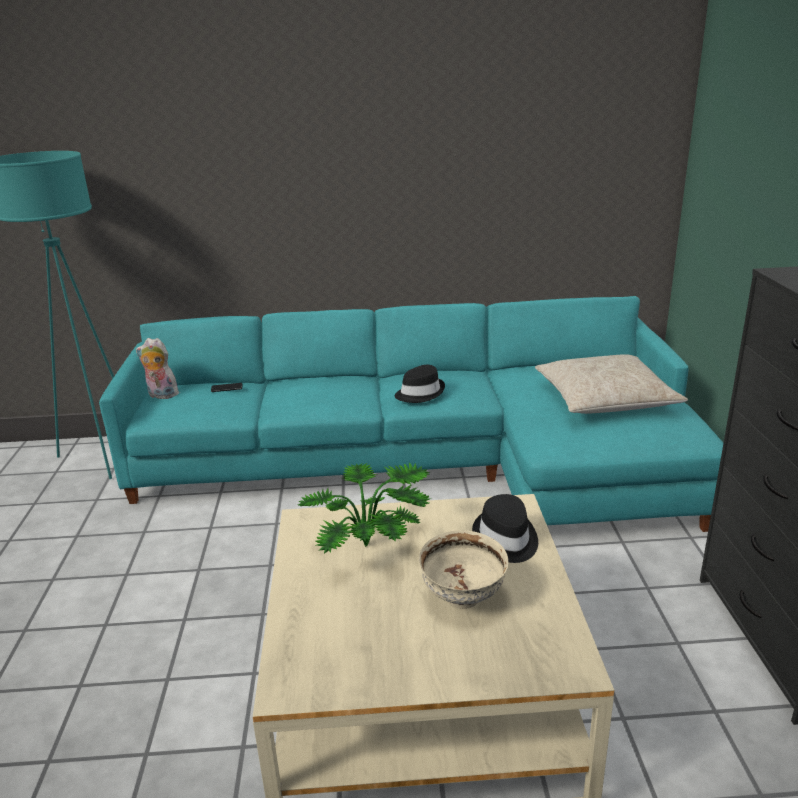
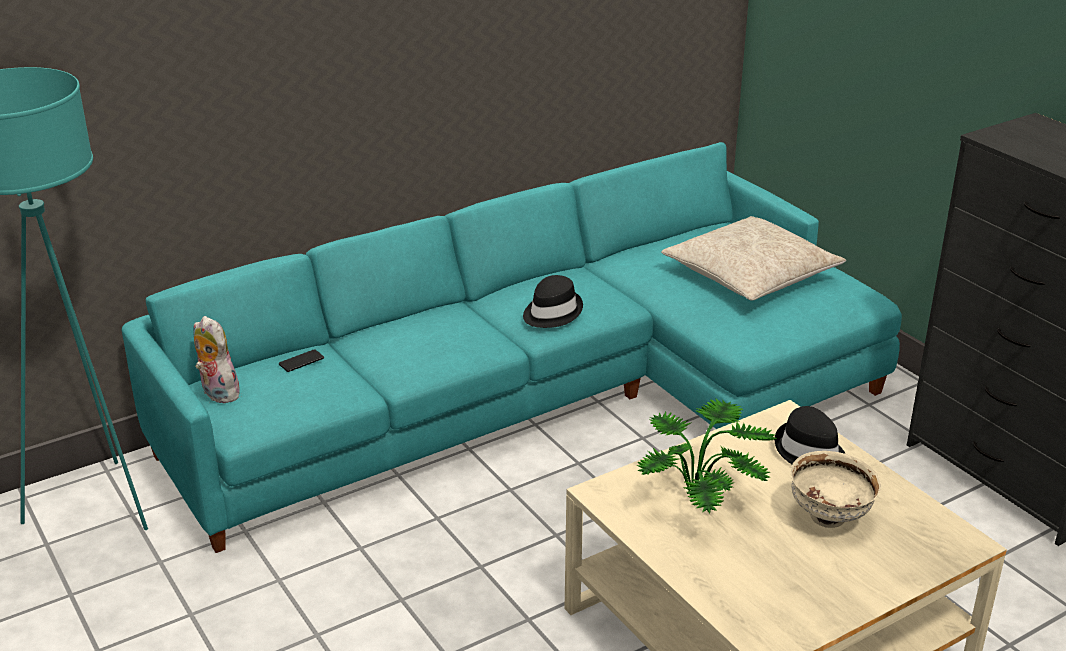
camera: 30 degrees left, 5 degrees up
plush toy [136,338,179,399] -> plush toy turned 60 degrees clockwise [193,316,240,403]

